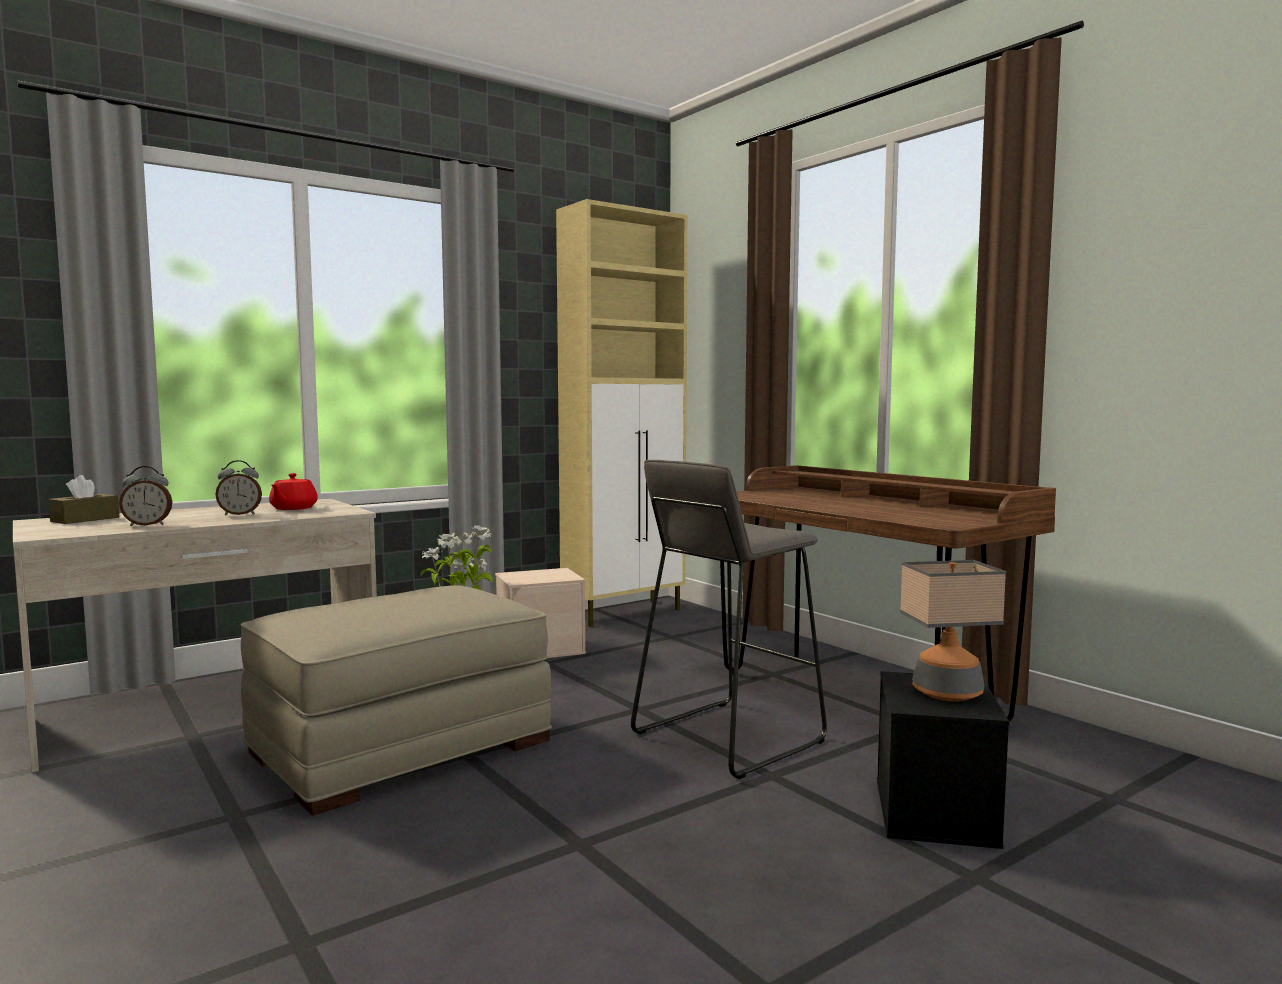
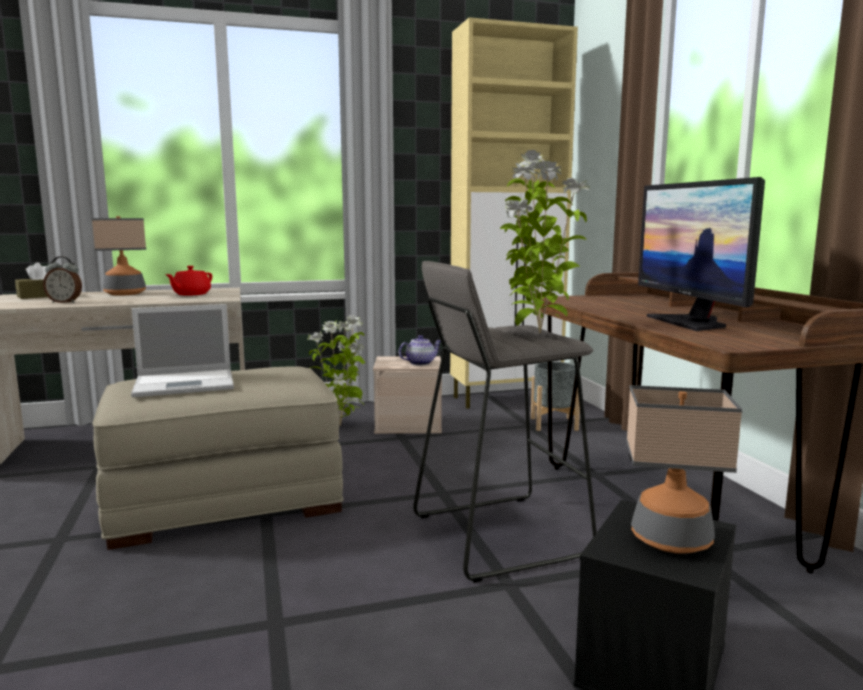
camera: 20 degrees right, 5 degrees up
alarm clock [215,460,262,516] -> none
none -> table lamp [92,216,146,296]
none -> laptop [131,304,234,397]
none -> teapot [399,335,441,366]
none -> potted plant [500,150,591,333]
none -> grey planter [531,362,580,431]
none -> monitor [638,177,765,331]

